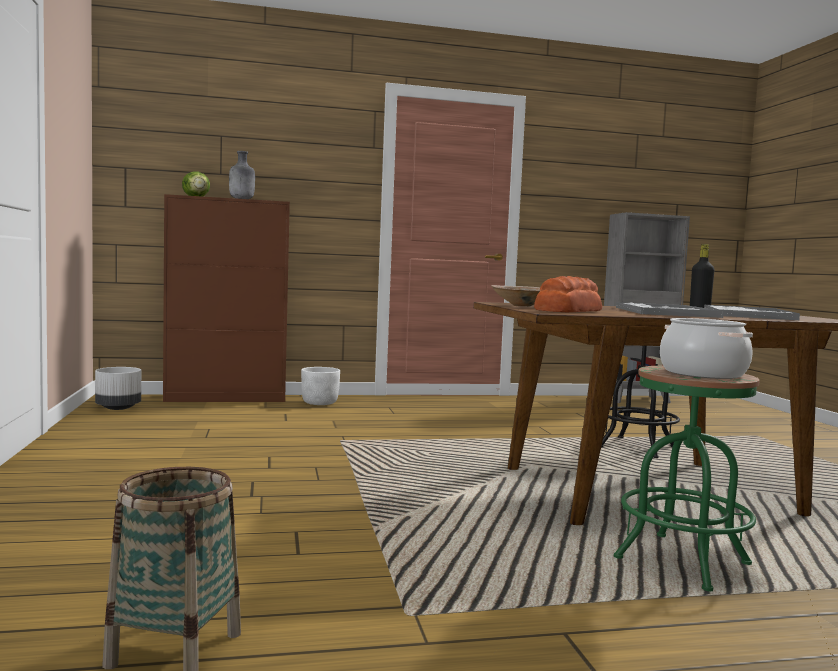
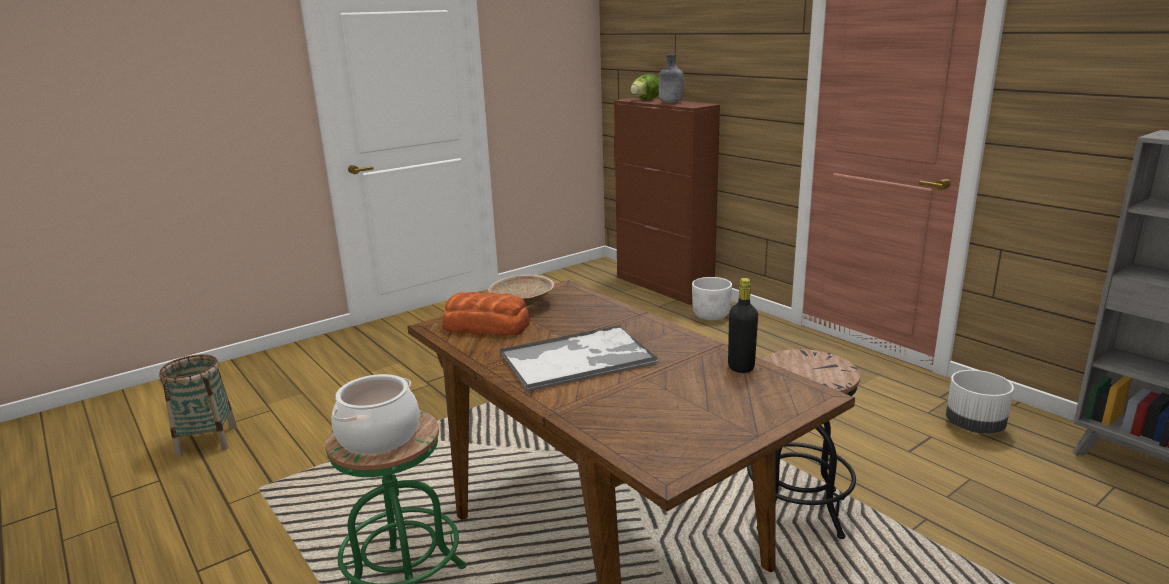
camera: 65 degrees right, 15 degrees up
white planter [95,367,141,410] -> white planter moved to [946,370,1014,433]
tray [704,305,800,320] -> none

